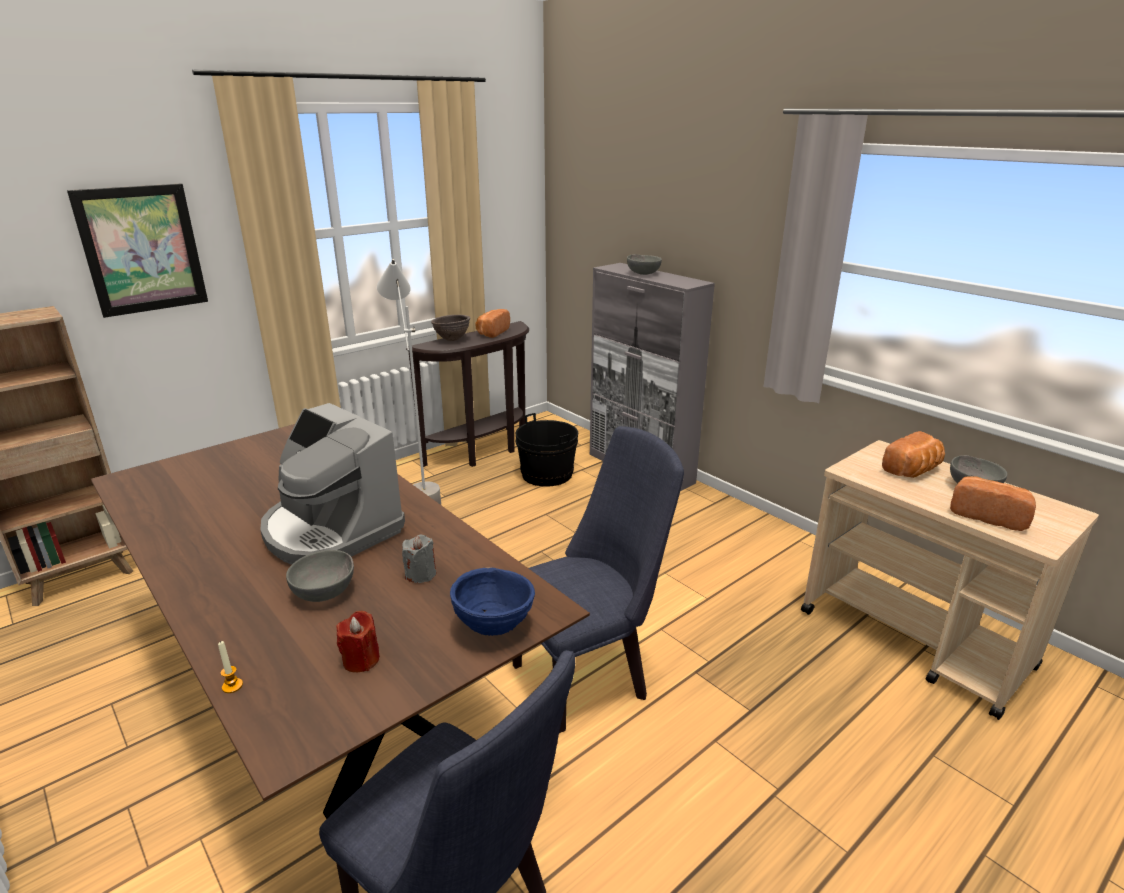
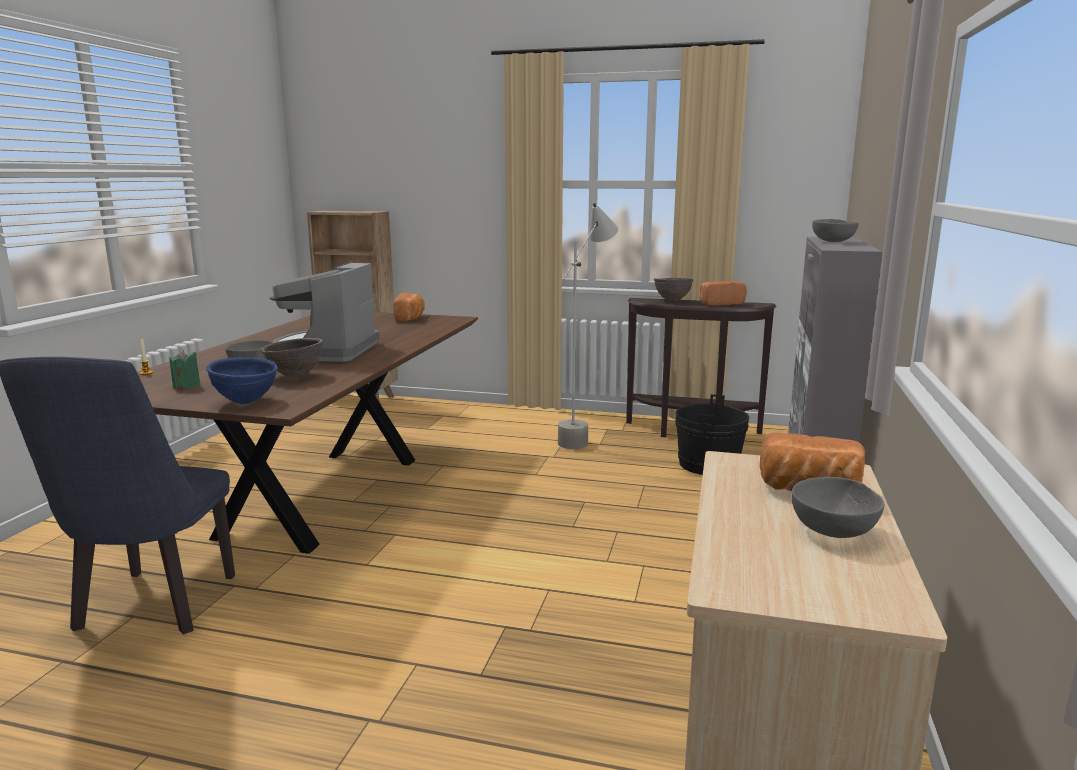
camera: 55 degrees right, 10 degrees down
picture [67,183,208,318] -> none
red candle [336,611,380,672] -> green candle [169,350,201,389]
grey candle [402,535,436,583] -> brown bowl [261,338,323,378]
blue chair [513,426,684,733] -> none
bread [950,476,1036,531] -> bread moved to [394,293,425,321]

